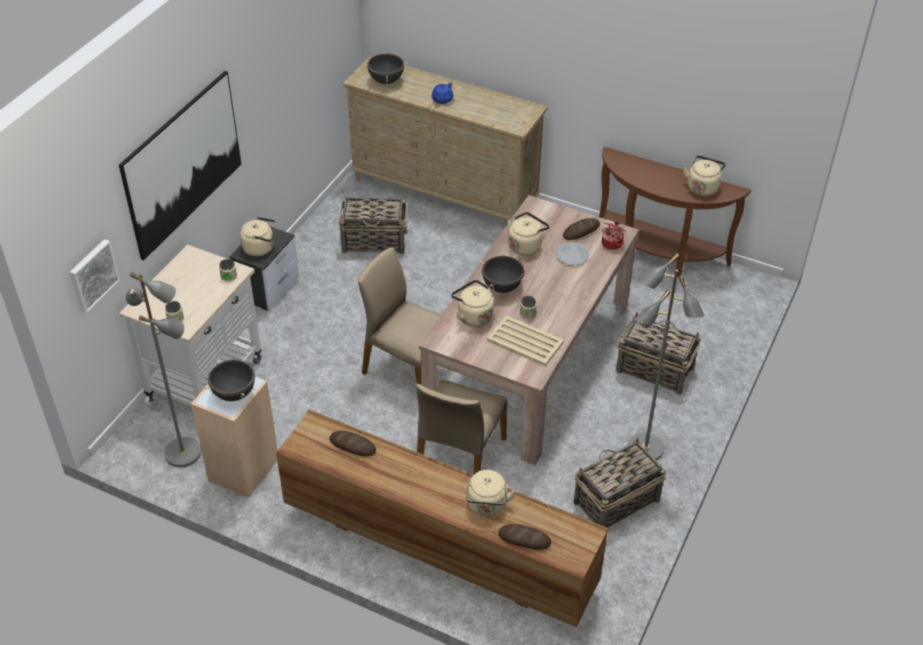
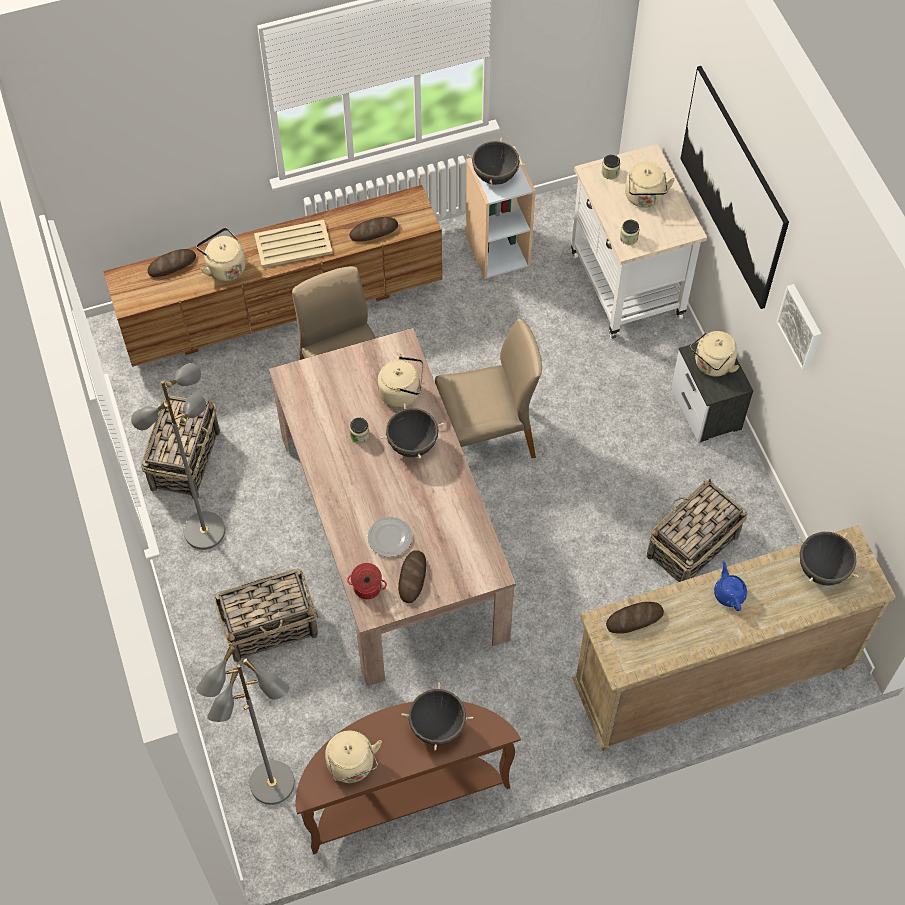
camera: 135 degrees right, 15 degrees up
picture [70,239,120,314] -> picture moved to [776,284,821,371]
grey floor lamp [126,272,201,467] -> grey floor lamp moved to [196,645,295,805]
beige tray [487,315,564,366] -> beige tray moved to [254,220,333,268]
beige kettle [507,212,549,256] -> beige kettle moved to [625,162,675,208]
none -> black cooking pot [401,682,473,750]
none -> bread [606,602,664,634]

